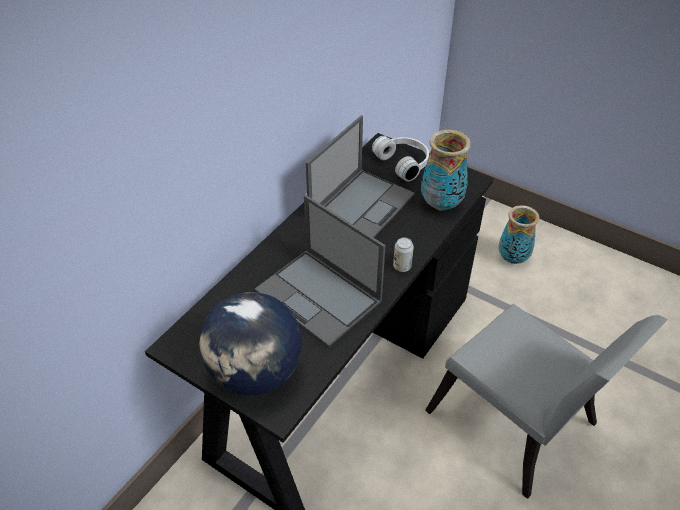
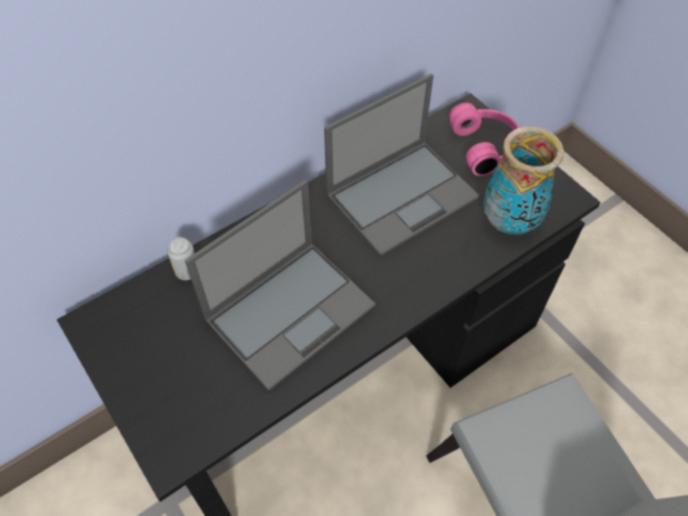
camera: 20 degrees right, 10 degrees up
globe [199,292,302,395] -> none
laptop [255,195,386,347] -> laptop turned 105 degrees counterclockwise [185,179,376,391]
white headphones [372,136,429,182] -> pink headphones [449,103,520,176]
can [393,237,414,272] -> can moved to [167,237,195,280]
vase [499,205,539,264] -> none

